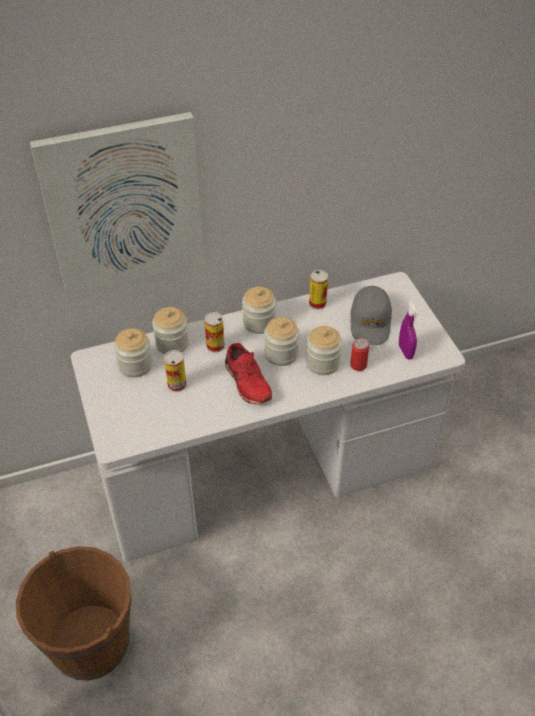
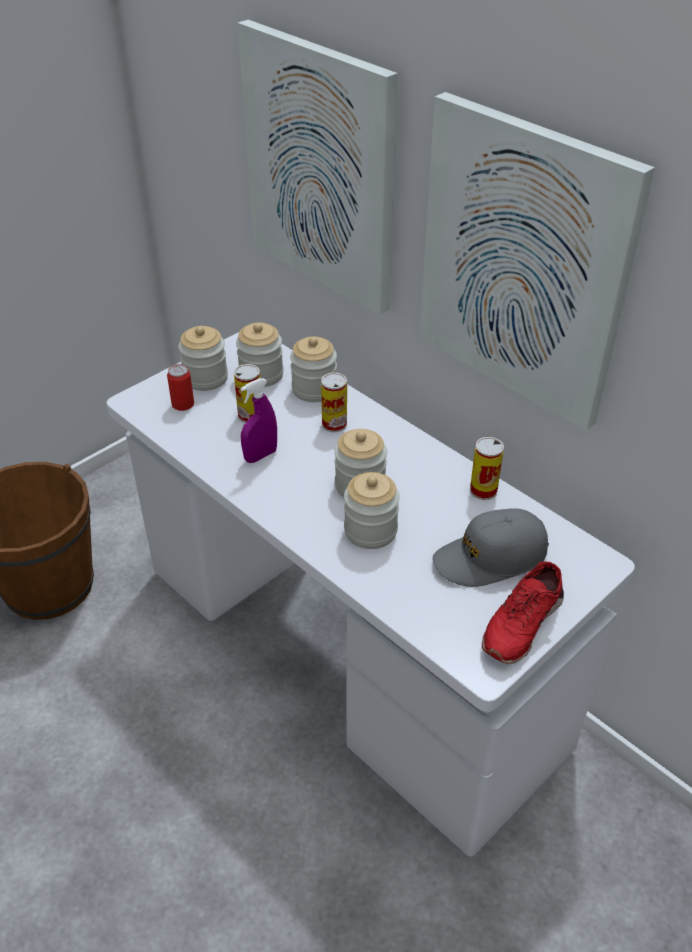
camera: 65 degrees right, 5 degrees down
red shoe [225,343,272,404] -> red shoe moved to [482,561,564,664]
jar [242,287,276,334] -> jar moved to [178,326,228,391]
can [350,338,369,371] -> can moved to [167,364,194,411]
purple spray bottle [399,301,419,359] -> purple spray bottle moved to [241,378,277,463]
none -> picture [419,92,655,430]

